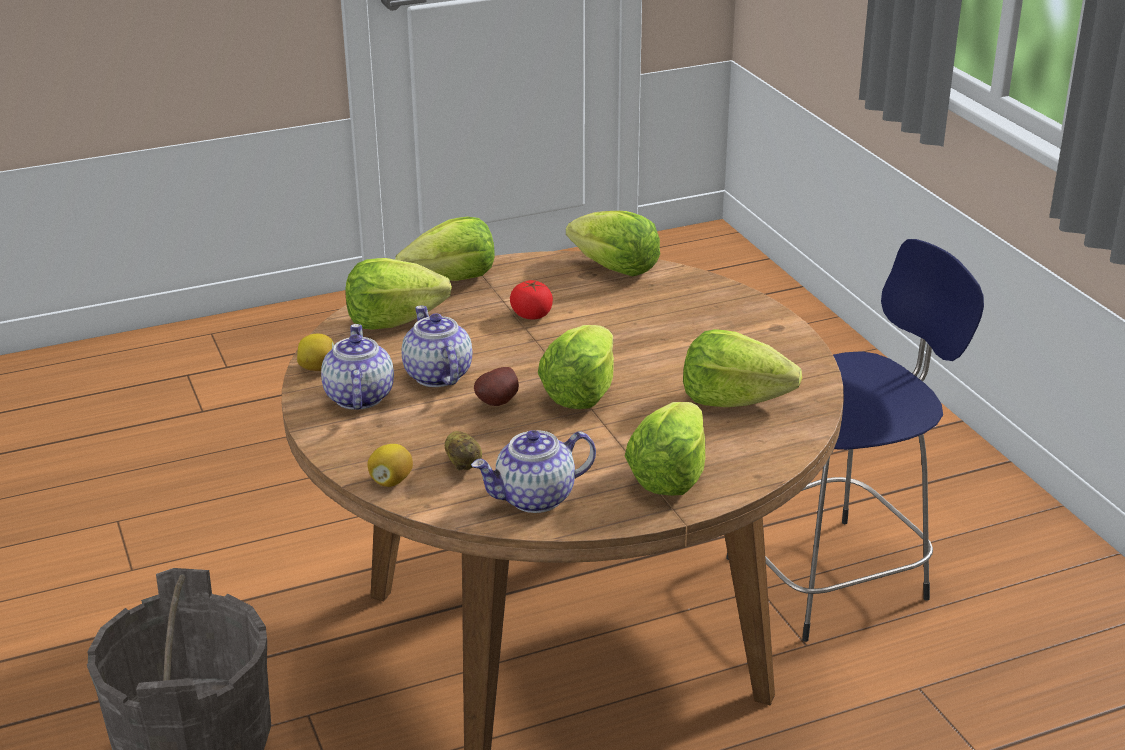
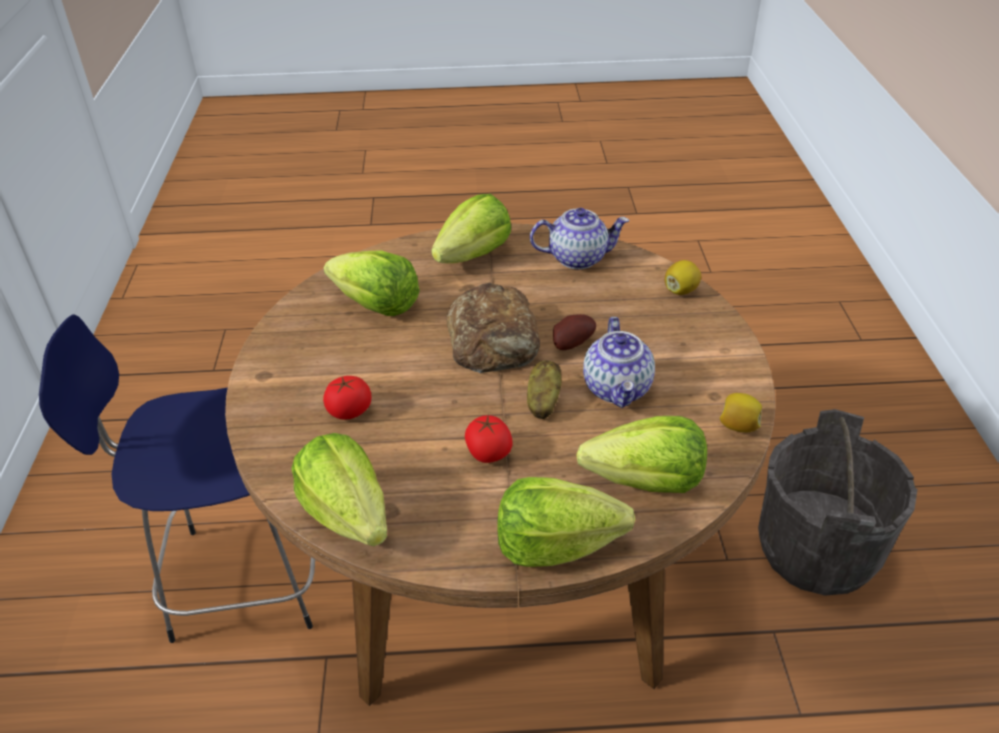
camera: 160 degrees left, 10 degrees up
teapot [321,324,394,410] -> none
potato [445,431,482,470] -> potato moved to [527,360,562,419]
lettuce [538,325,614,409] -> bread [446,283,540,373]
none -> tomato [323,376,371,419]

